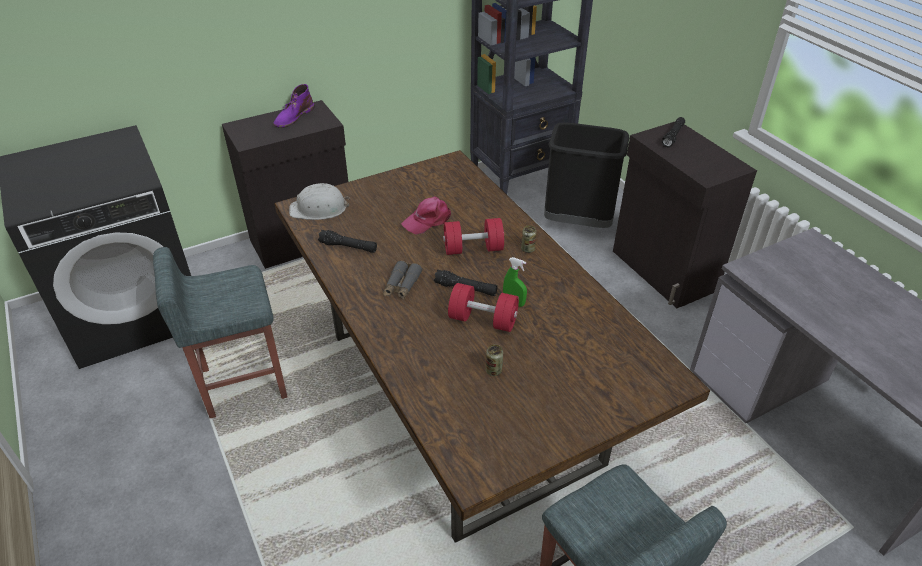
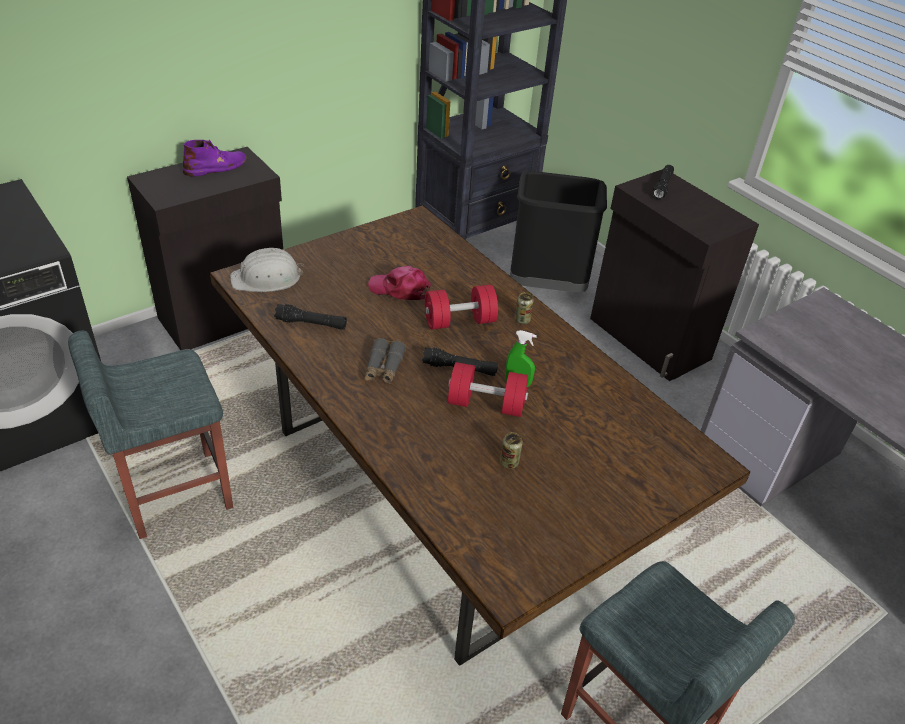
camera: 10 degrees left, 0 degrees up
purple boot [273,84,315,128] -> purple boot turned 150 degrees counterclockwise [183,140,247,177]
pink cap [401,196,451,235] -> pink cap turned 60 degrees clockwise [368,266,431,300]

